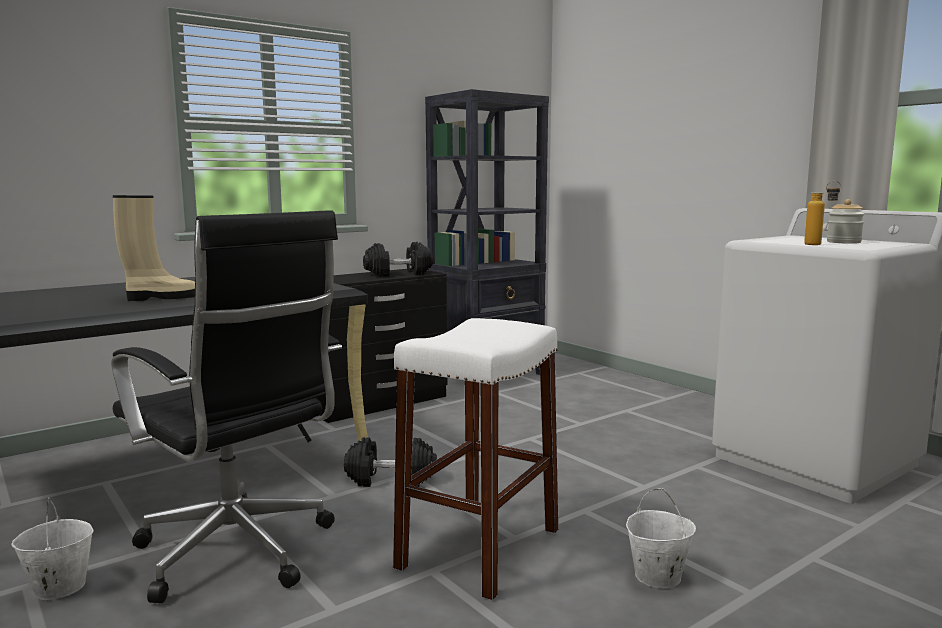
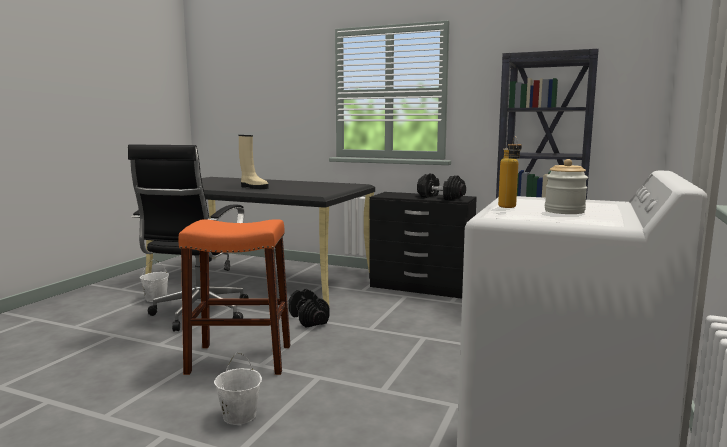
camera: 60 degrees right, 0 degrees up
white stool [393,318,558,601] -> orange stool [178,219,290,375]

